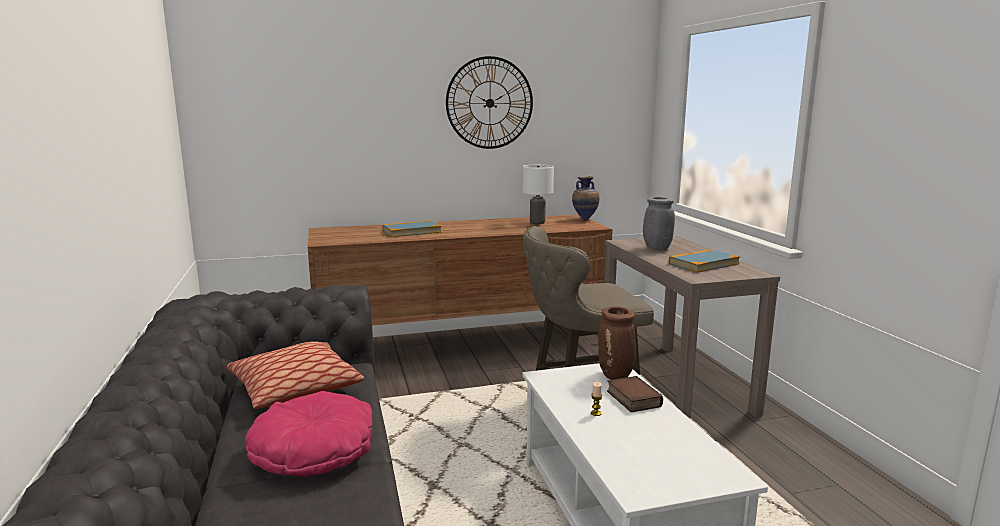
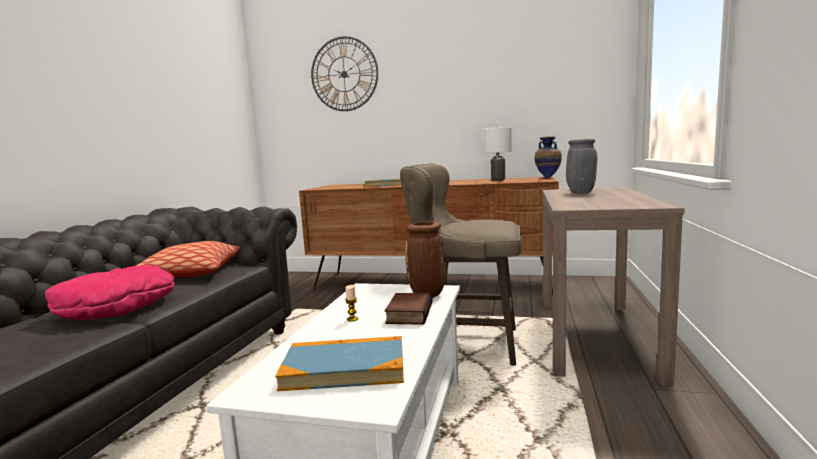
camera: 30 degrees right, 5 degrees down
wall clock [446,56,533,149] -> wall clock moved to [311,36,378,111]
book [669,249,740,273] -> book moved to [275,336,404,391]

